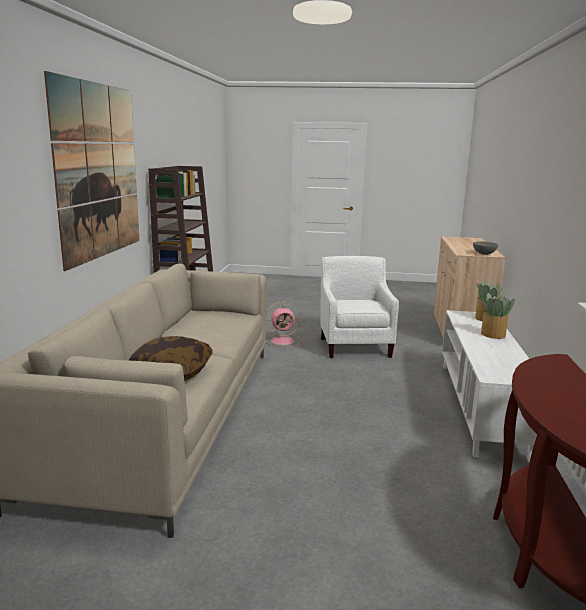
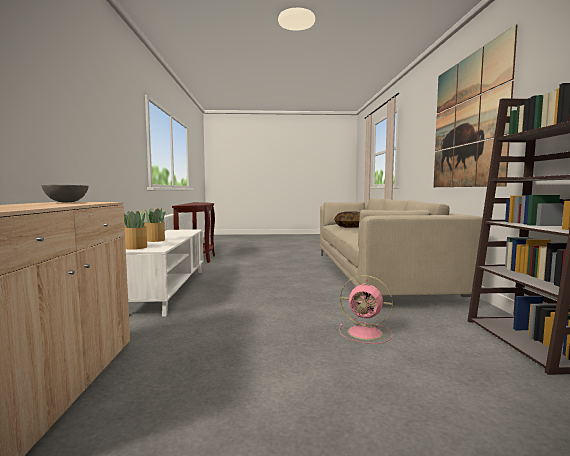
camera: 170 degrees right, 10 degrees down
pink fan [266,301,301,347] -> pink fan turned 135 degrees counterclockwise [339,275,393,344]
white armchair [320,256,399,358] -> none

